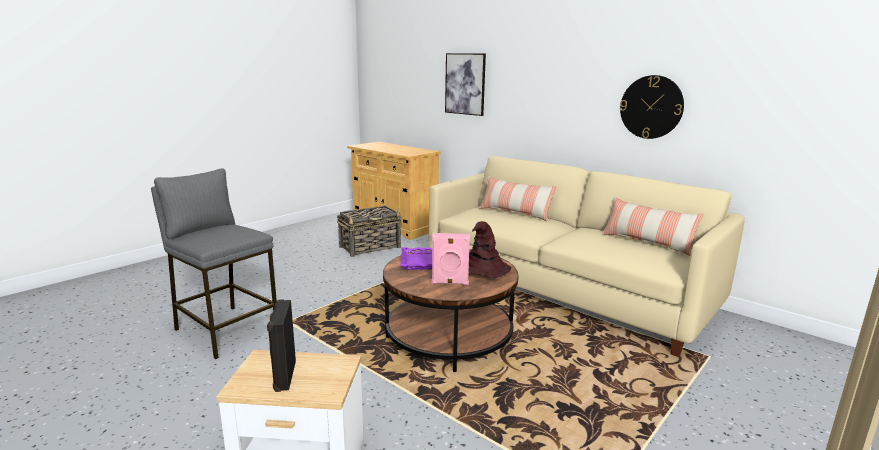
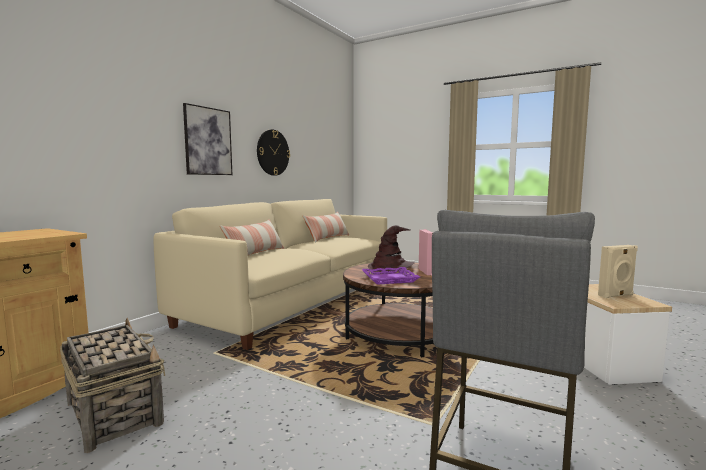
camera: 100 degrees left, 10 degrees down
black speaker [267,299,296,392] -> beige speaker [598,245,638,298]
picture [445,53,486,116] -> picture moved to [183,103,232,175]

